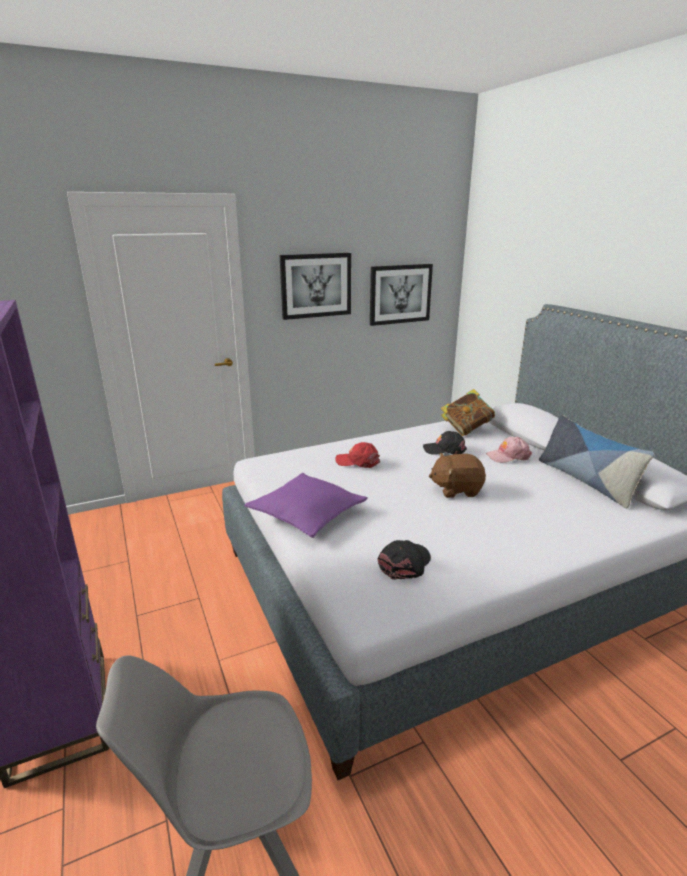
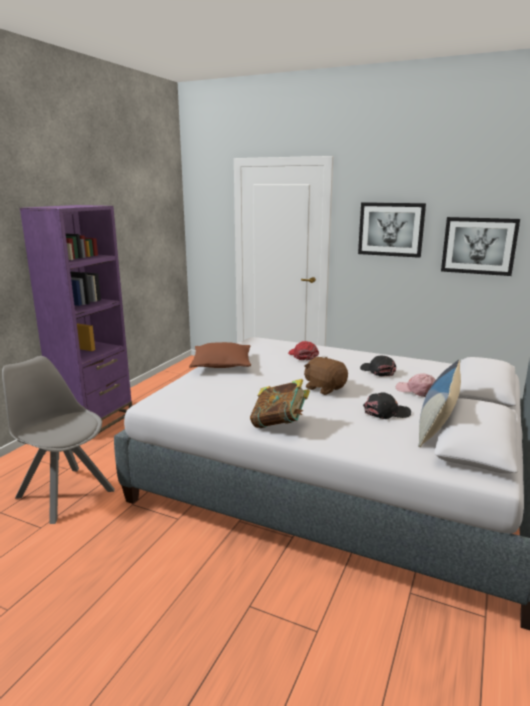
camera: 50 degrees right, 5 degrees down
purple pillow [244,473,368,538] -> brown pillow [189,342,251,368]
black cap [378,540,431,580] -> black cap moved to [363,392,411,419]
book [441,389,495,436] -> book moved to [250,379,310,428]

